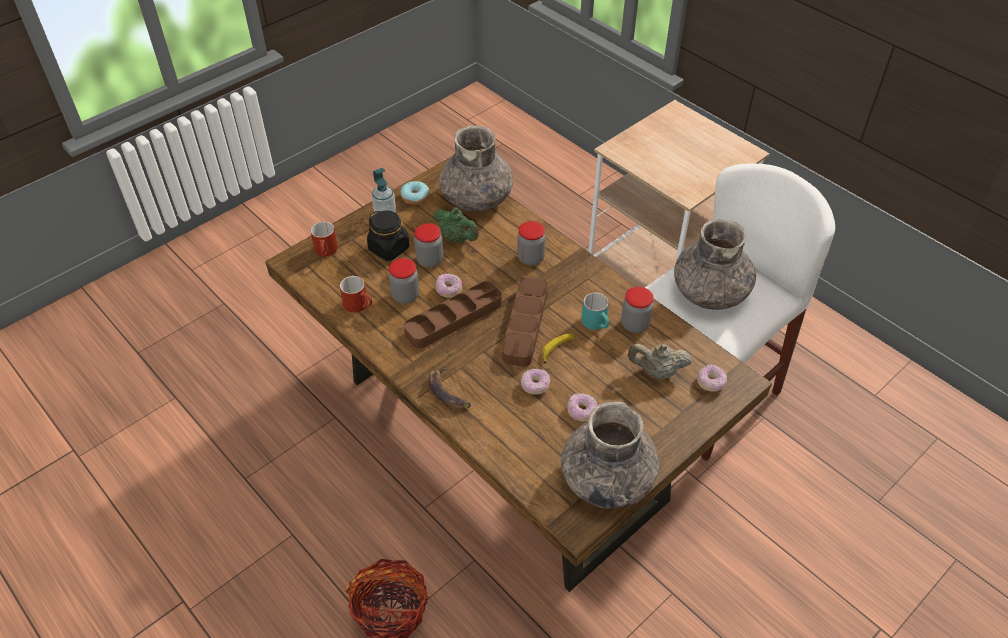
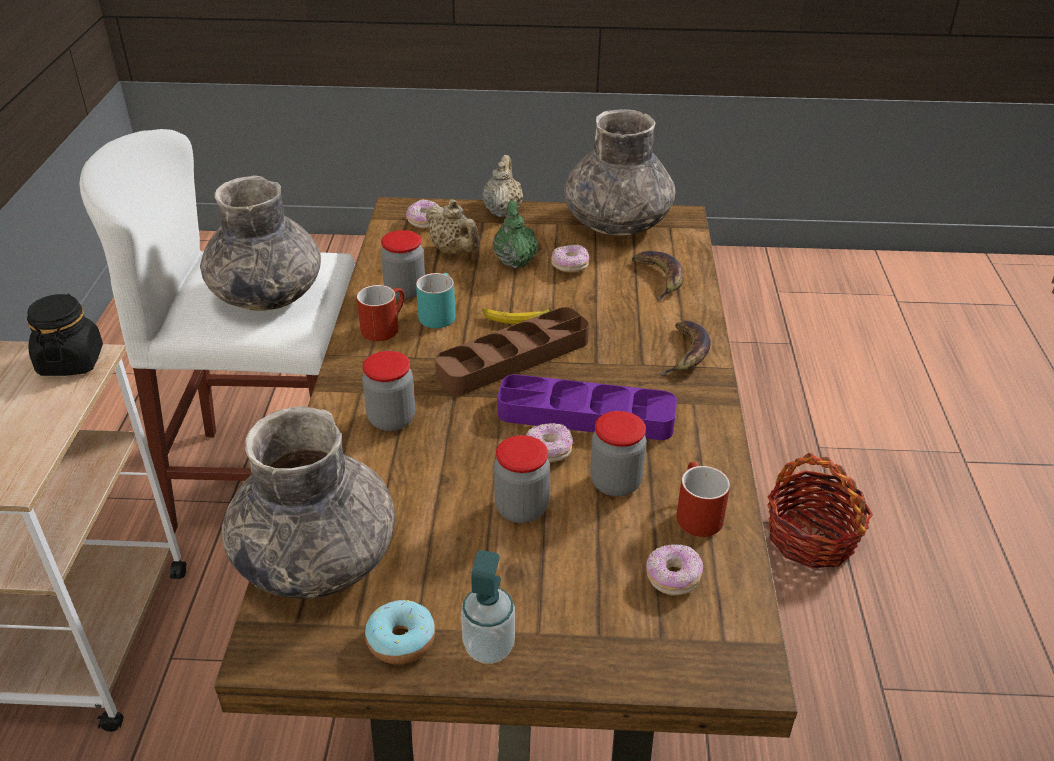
camera: 135 degrees left, 10 degrees down
red mug [310,221,338,257] -> red mug moved to [357,285,404,341]
black jar [367,211,409,261] -> black jar moved to [27,294,103,376]
brown tray [404,281,502,349] -> purple tray [497,374,677,440]
green teapot [433,207,479,242] -> green teapot moved to [493,200,538,268]
donut [521,369,551,395] -> donut moved to [646,544,703,596]
none -> beige teapot [482,155,523,217]
none -> banana [632,251,684,301]

